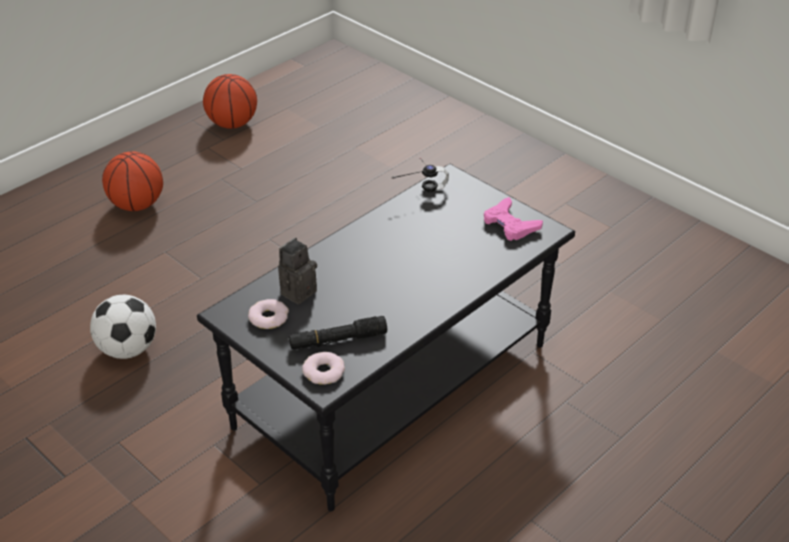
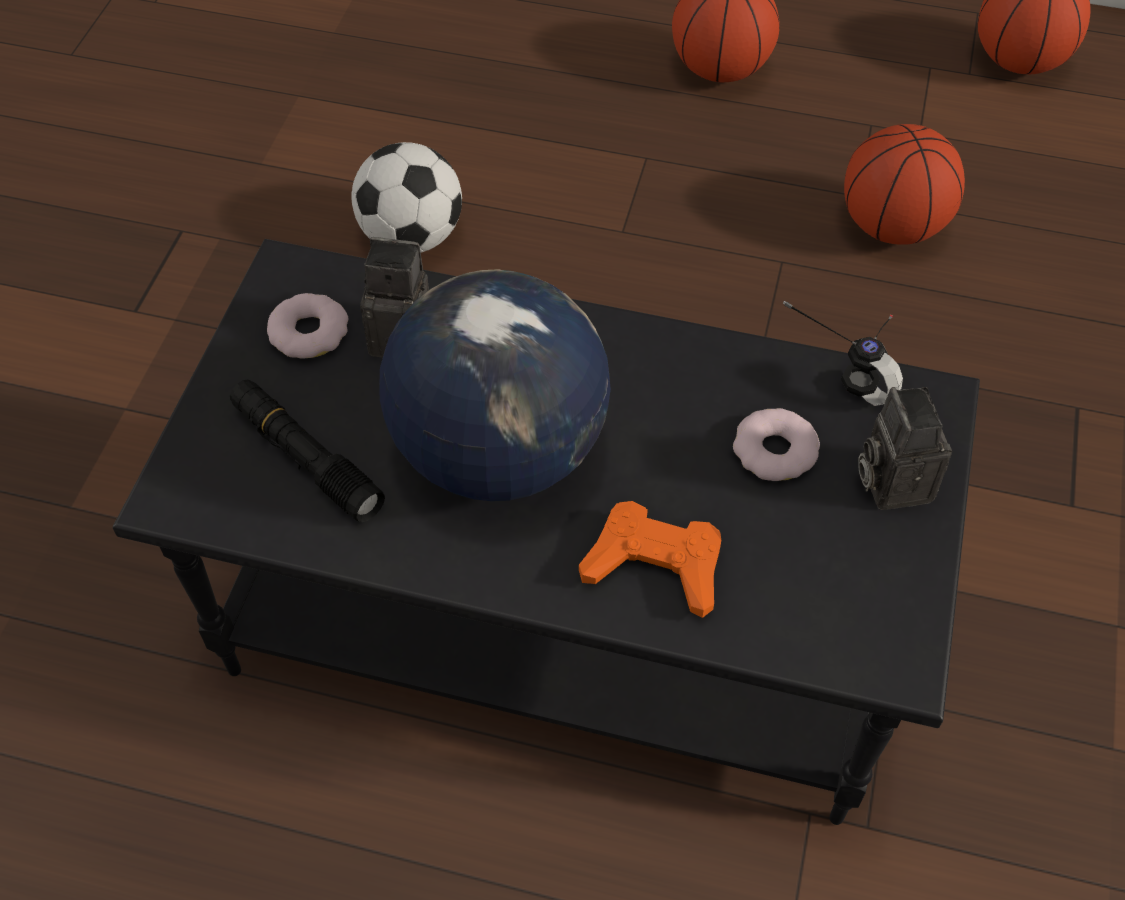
camera: 60 degrees right, 15 degrees up
donut [302,352,345,385] -> donut moved to [733,408,820,481]
pink game controller [484,197,543,241] -> none
none -> globe [379,269,611,501]
none -> orange game controller [579,501,721,618]
none -> basketball [844,124,965,245]
none -> camera [858,387,952,510]

